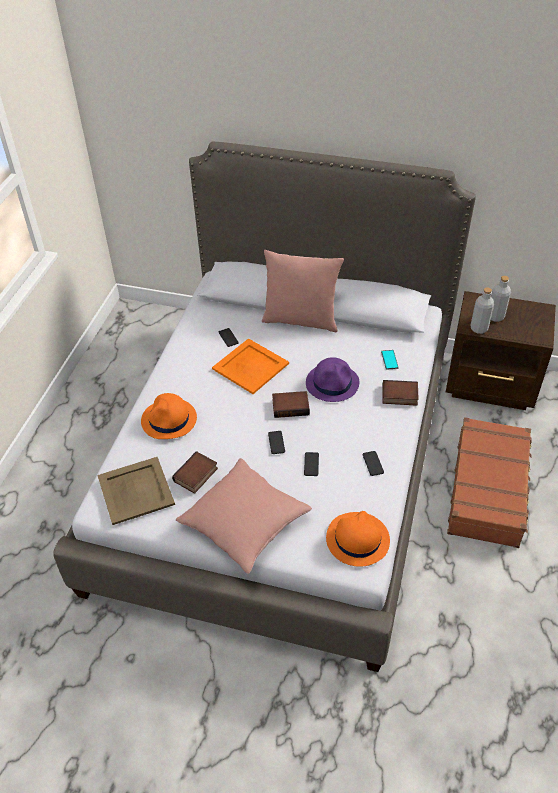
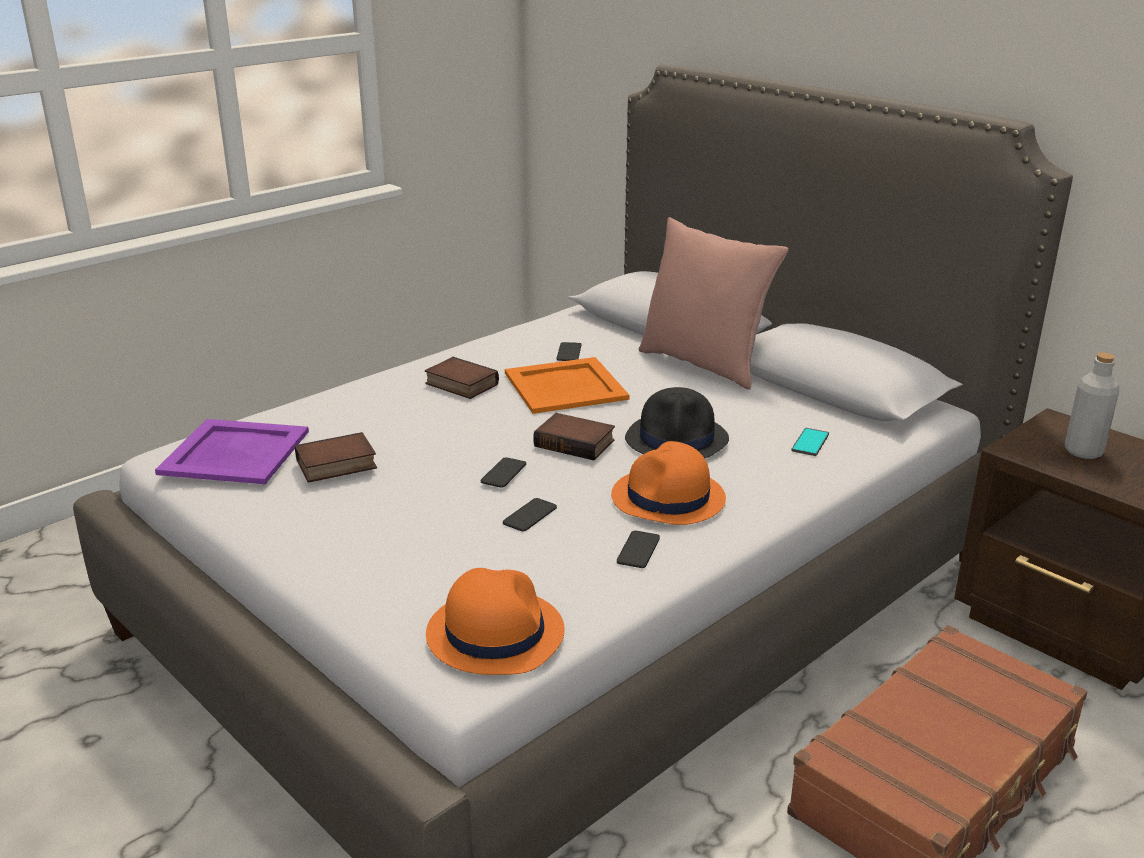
camera: 30 degrees right, 20 degrees down
beige tray [97,457,175,525] -> purple tray [155,419,309,484]
orange hat [141,393,197,439] -> orange hat moved to [611,441,726,525]
pink pillow [176,458,312,574] -> none
purple hat [306,357,359,402] -> black hat [625,387,729,458]
book [382,380,419,406] -> book moved to [425,357,499,399]
grey bottle [471,287,494,334] -> none

